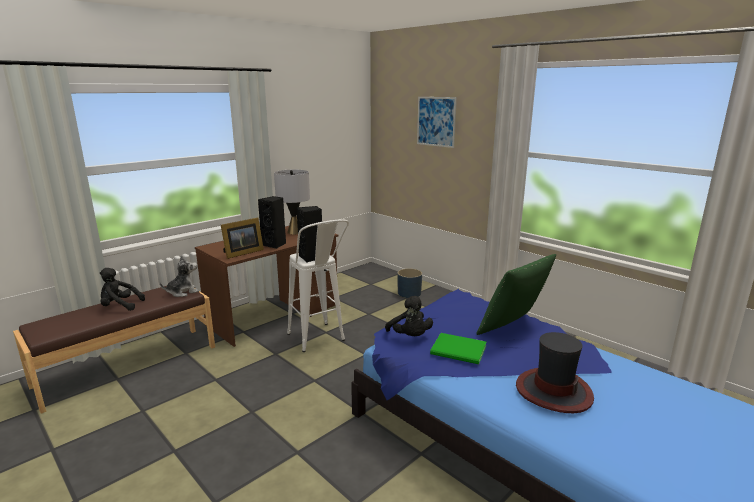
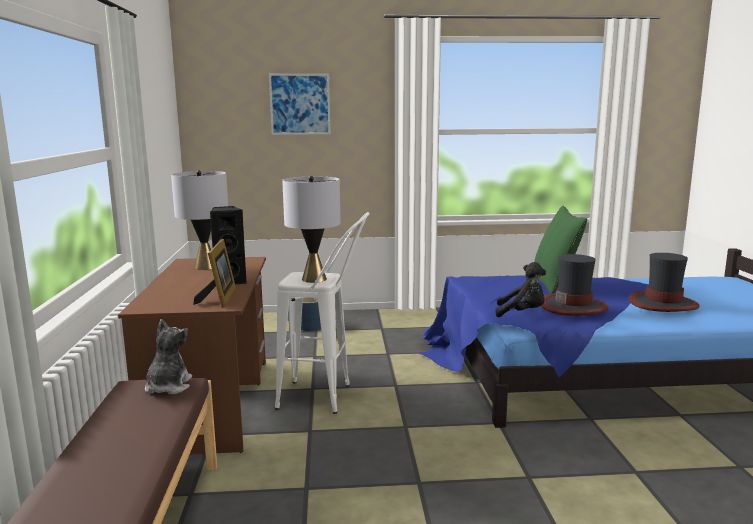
camera: 50 degrees left, 5 degrees down
black plush toy [100,268,145,311] -> none
black speaker [297,206,322,263] -> grey table lamp [282,176,341,283]
green book [430,333,486,364] -> hat [541,254,609,316]

